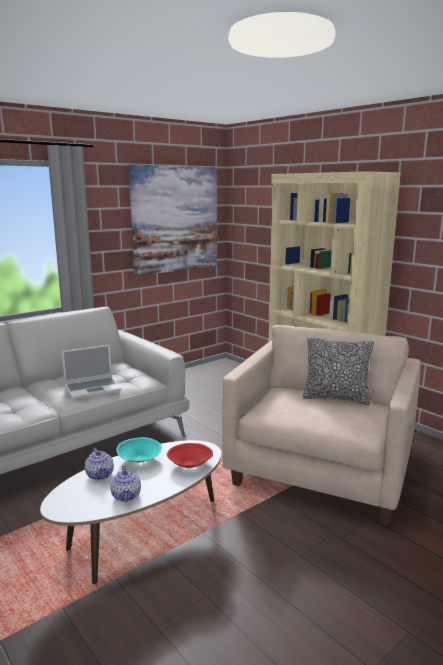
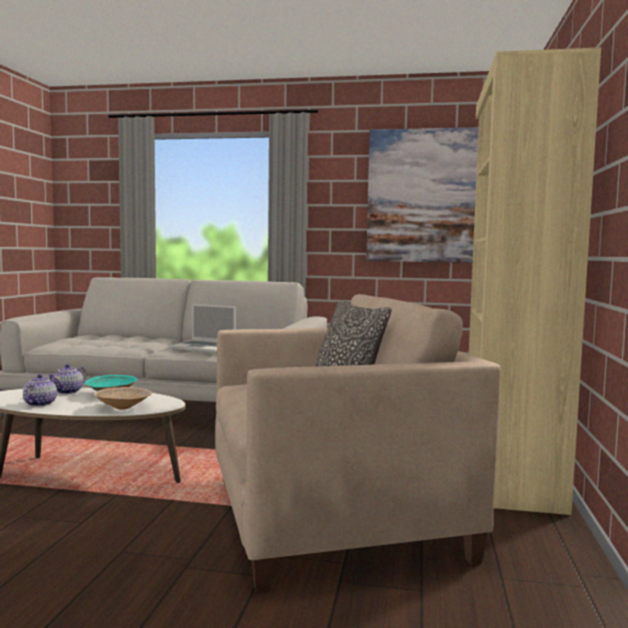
camera: 50 degrees right, 10 degrees down
teapot [110,465,141,502] -> teapot turned 150 degrees clockwise [23,374,57,407]
red bowl [167,443,213,468] -> beige bowl [94,387,152,409]

